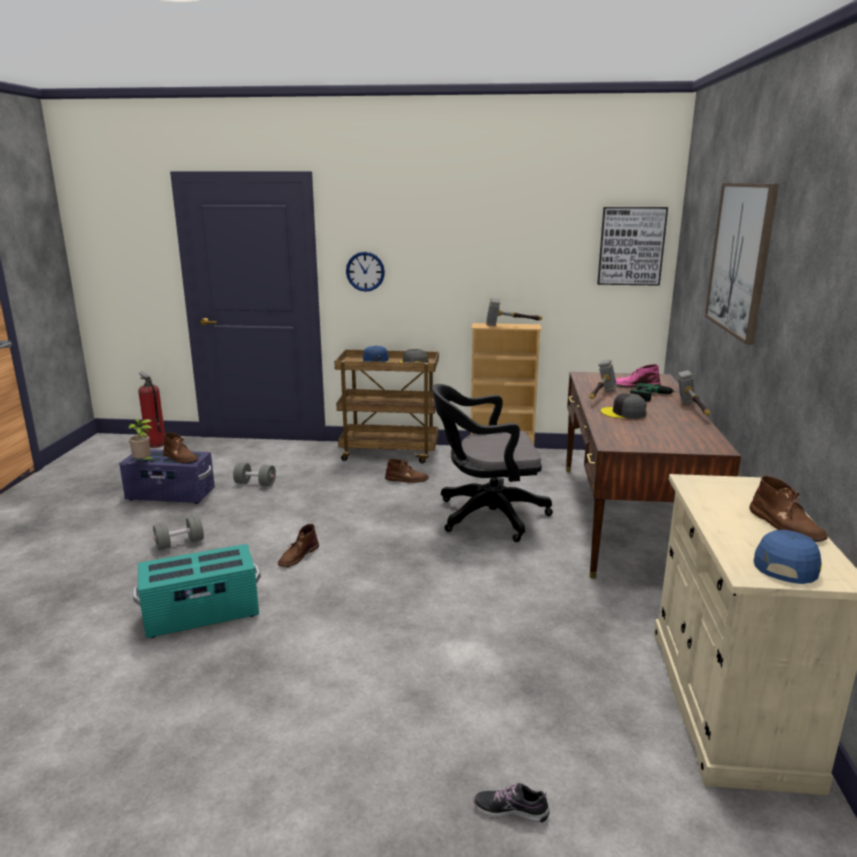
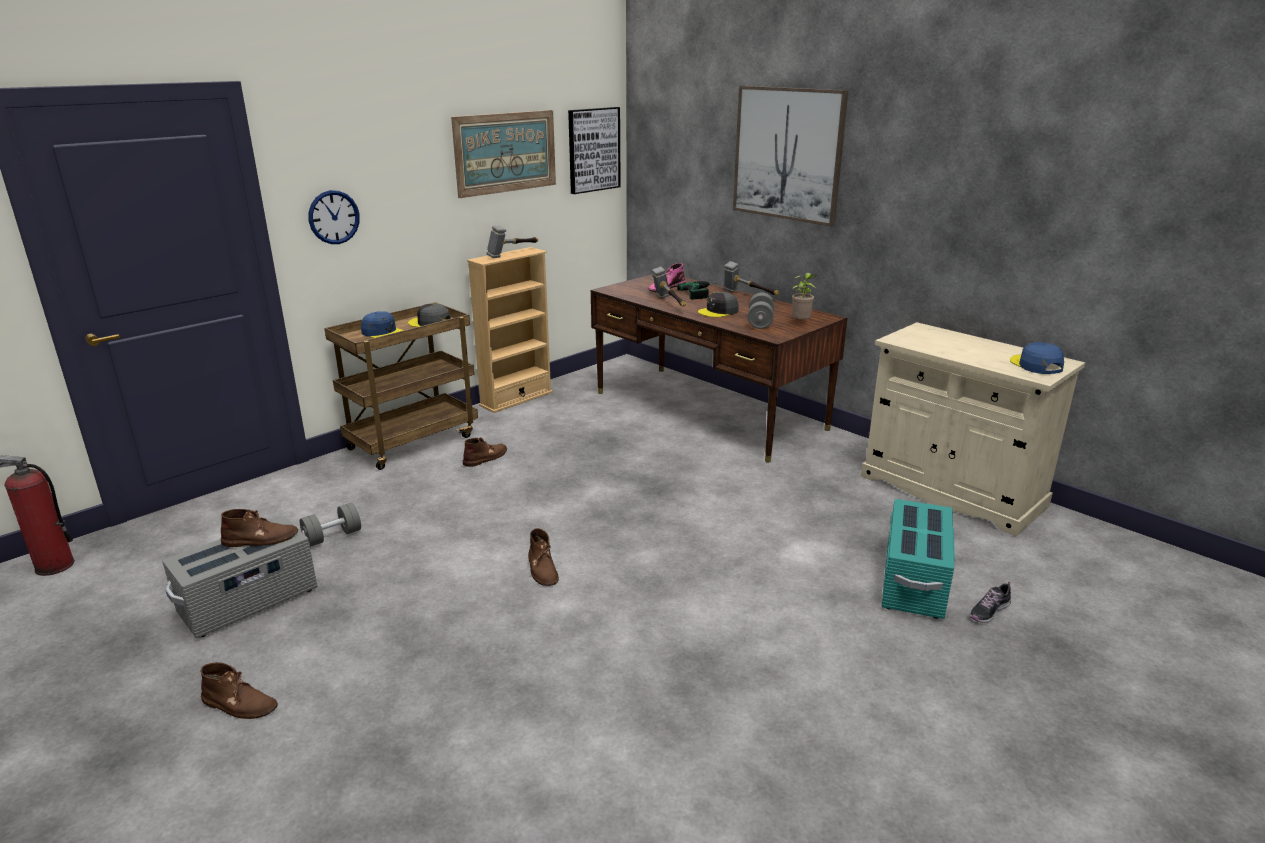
camera: 50 degrees left, 5 degrees up
purple storage box [119,449,215,504] -> grey storage box [162,516,317,638]
potted plant [129,419,156,461] -> potted plant moved to [792,273,817,320]
turquoise storage box [133,544,261,638] -> turquoise storage box moved to [882,499,955,619]
grey dumbbell [153,515,204,550] -> grey dumbbell moved to [748,292,774,329]
black office chair [432,384,553,542] -> none
brown boot [749,476,828,542] -> brown boot moved to [200,662,278,719]
none -> picture [451,110,556,198]

